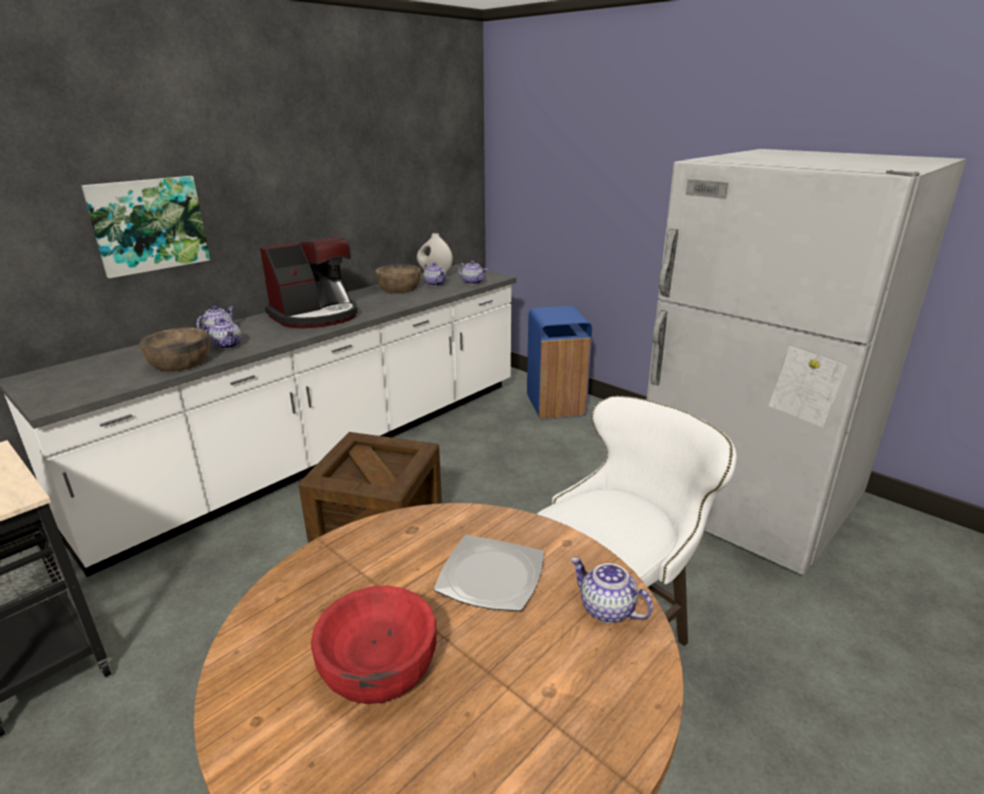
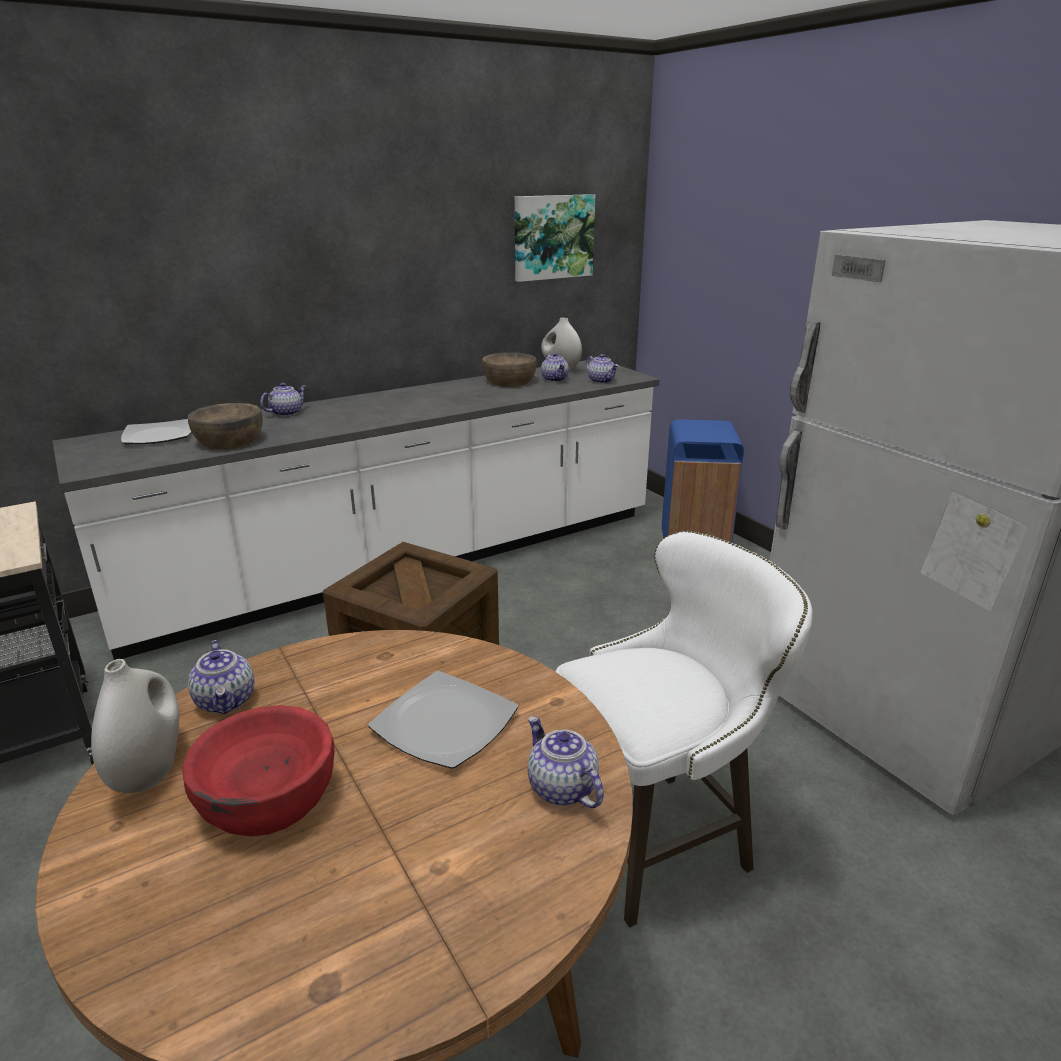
camera: 15 degrees right, 0 degrees up
picture [81,176,210,278] -> picture moved to [515,194,595,282]
teapot [209,318,241,349] -> teapot moved to [188,640,254,714]
coffee machine [260,238,358,329] -> none
none -> white vase [91,659,179,793]
none -> plate [121,419,191,444]

